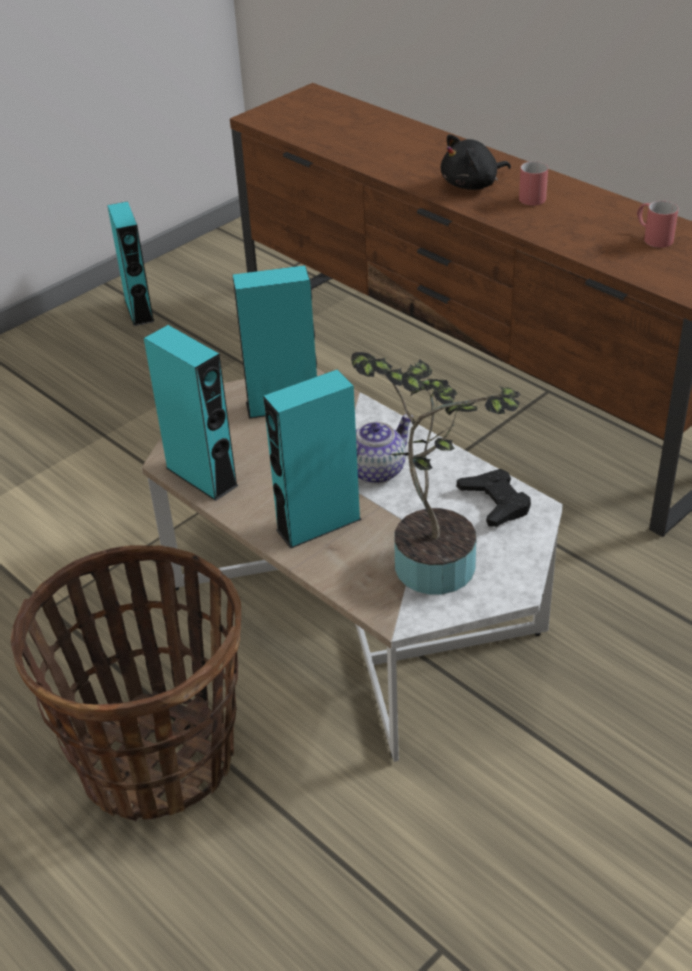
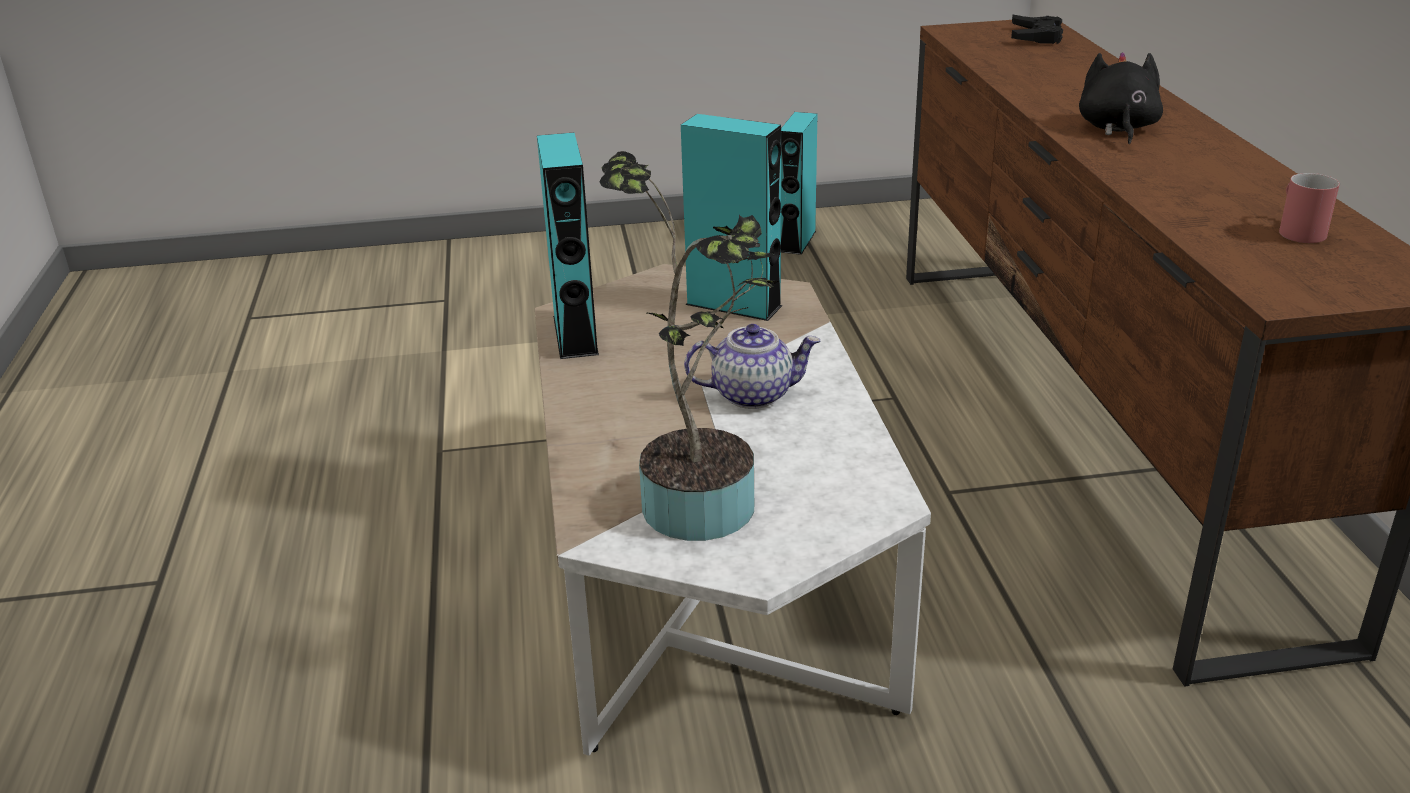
camera: 35 degrees right, 10 degrees down
basket [11,545,241,822] -> none
turquoise speaker [263,369,362,549] -> none
black plush toy [441,134,511,190] -> black plush toy turned 90 degrees clockwise [1079,52,1163,144]
black game controller [457,469,531,527] -> black game controller moved to [1011,15,1063,44]
red mug [519,161,548,206] -> none

